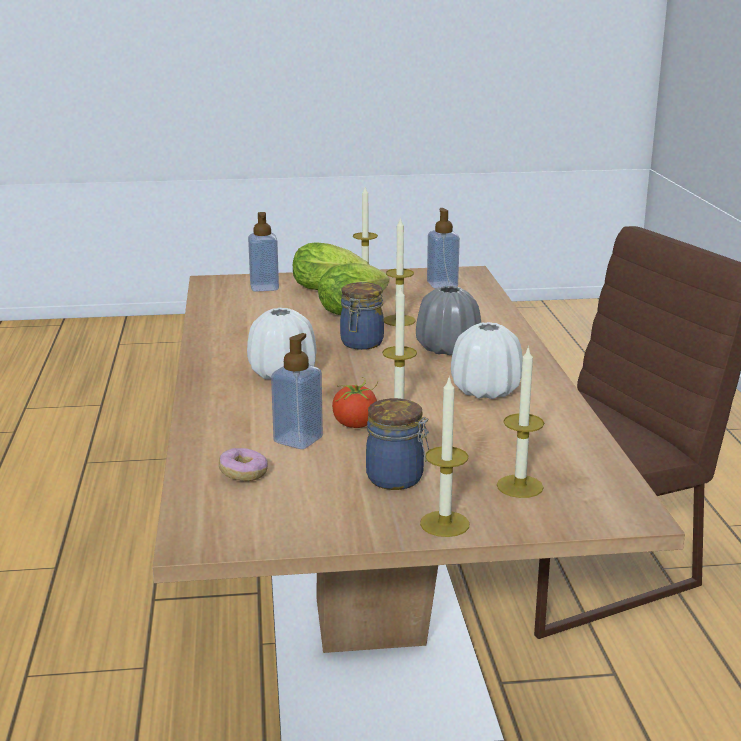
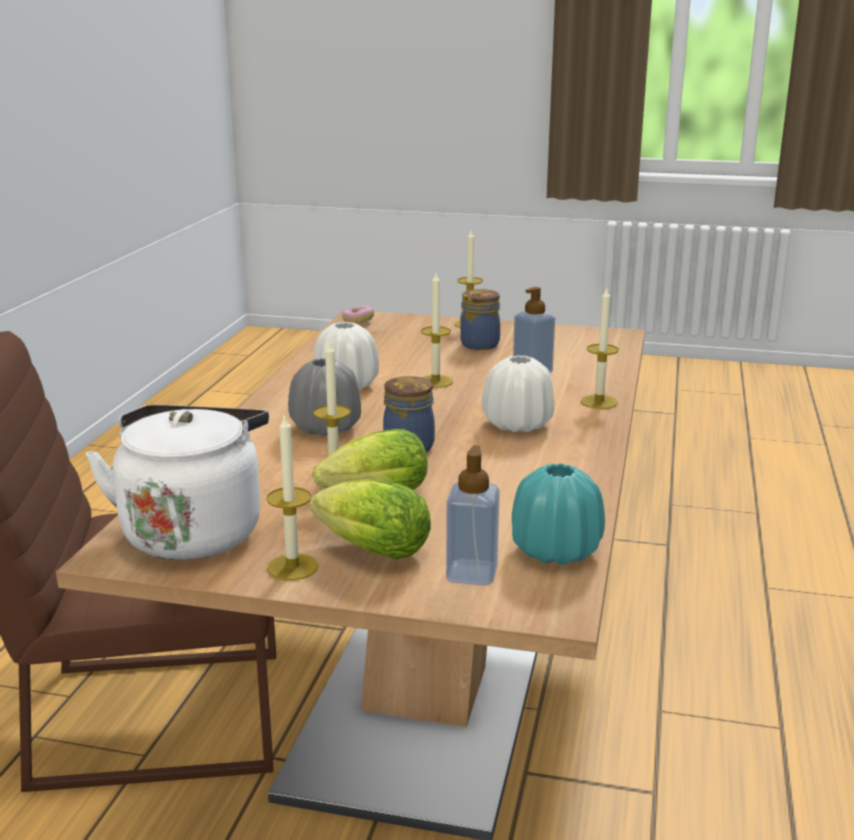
camera: 160 degrees left, 0 degrees up
donut [219,448,268,481] -> donut moved to [342,306,374,323]
tomato [332,377,379,428] -> none
soap dispenser [427,208,460,288] -> white kettle [85,405,269,560]
candle [497,346,544,498] -> candle moved to [581,288,619,409]
none -> turquoise vase [512,463,605,565]

